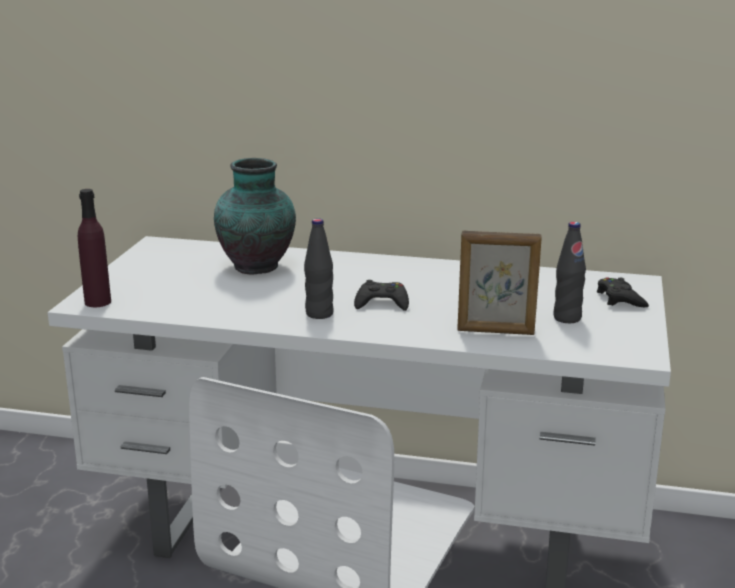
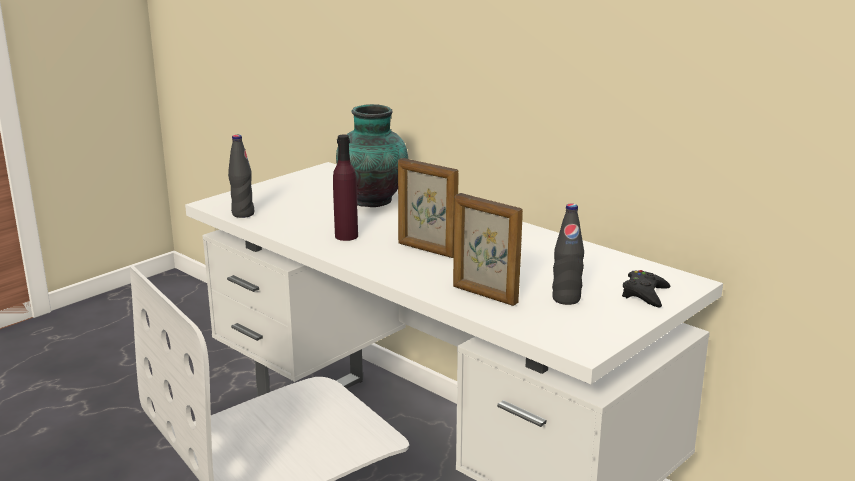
camera: 30 degrees right, 0 degrees up
purple bottle [78,189,111,307] -> purple bottle moved to [333,135,358,241]
black bottle [304,218,334,319] -> black bottle moved to [228,135,254,218]
black game controller [354,280,409,311] -> picture frame [398,158,459,258]

